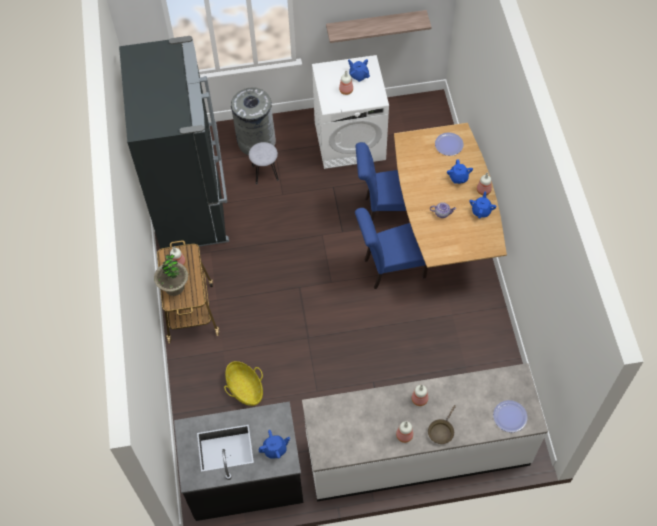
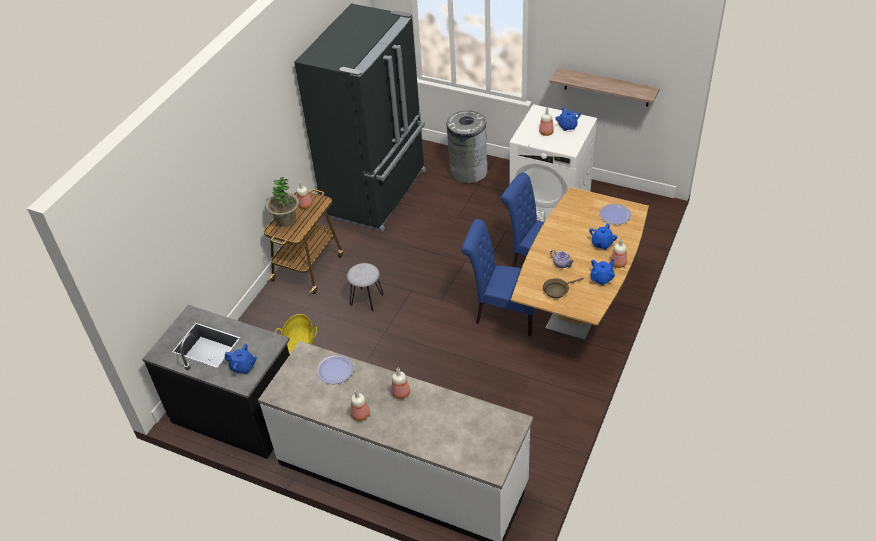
camera: 35 degrees right, 15 degrees down
grey stool [249,142,278,184] -> grey stool moved to [347,263,384,312]
brown frying pan [428,405,456,444] -> brown frying pan moved to [543,278,584,298]
plate [493,400,527,432] -> plate moved to [317,355,353,384]

